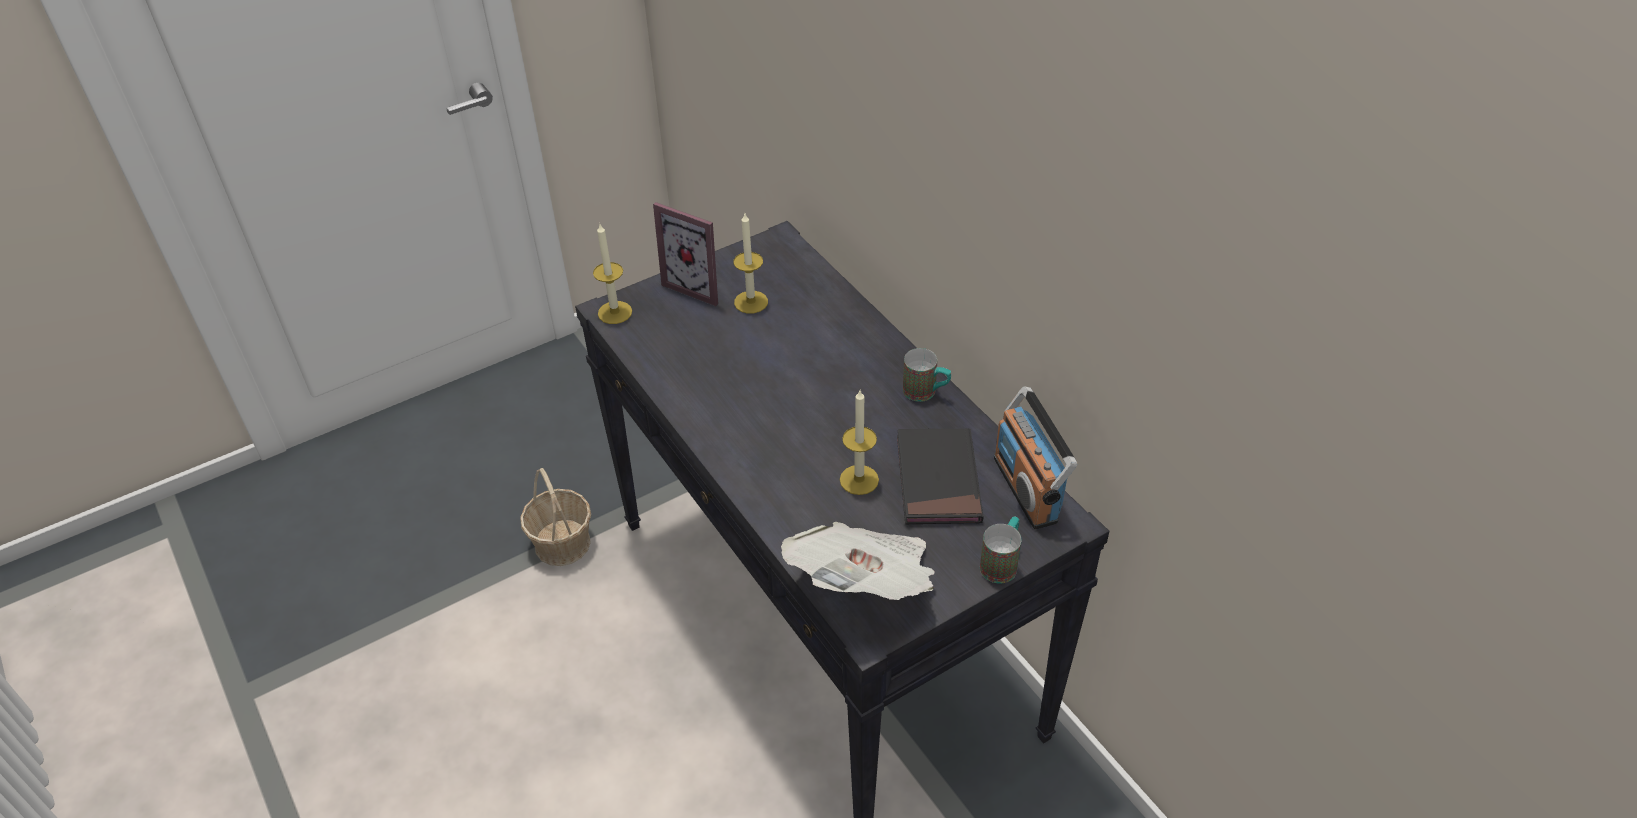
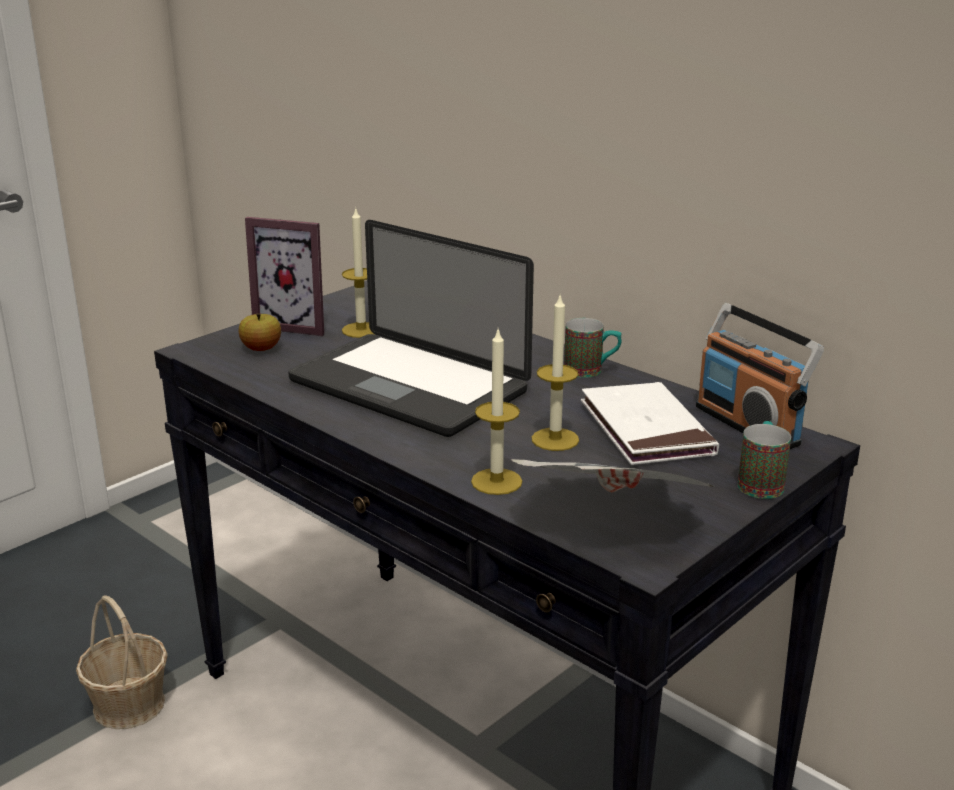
camera: 15 degrees left, 20 degrees down
candle [593,224,632,324] -> candle moved to [471,330,522,495]
black book [897,428,983,524] -> white book [581,382,719,465]
none -> apple [239,313,281,351]
none -> laptop [288,220,534,437]

